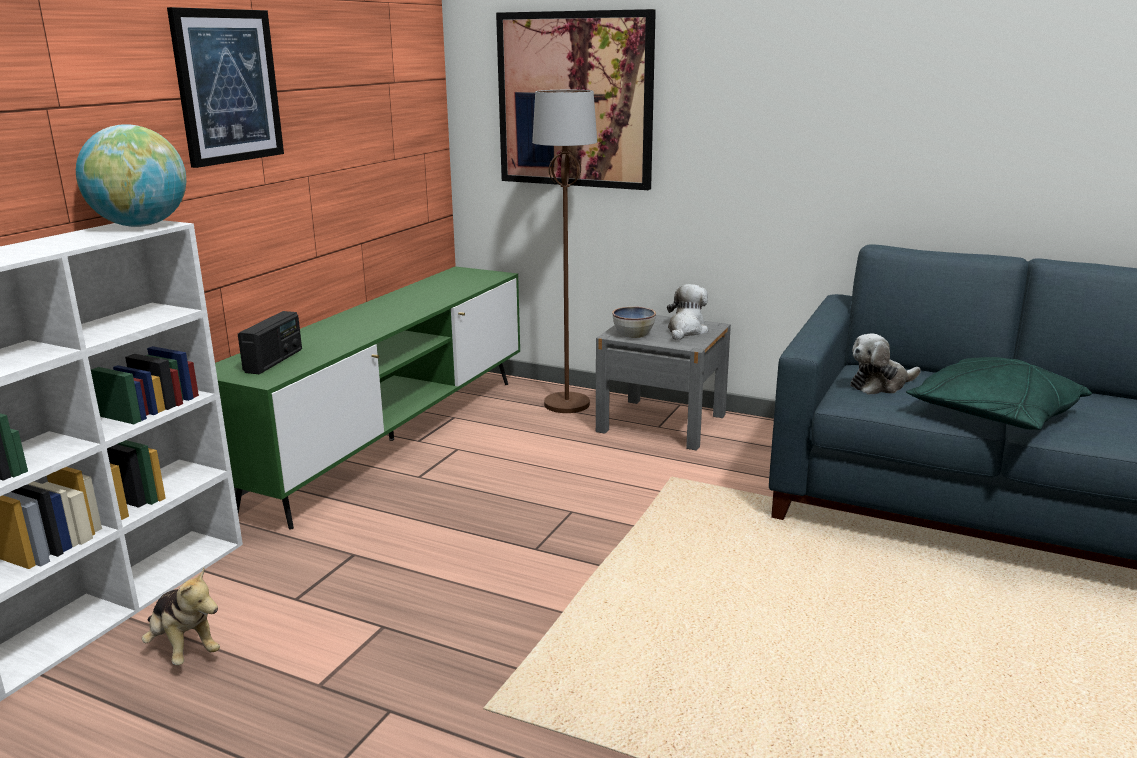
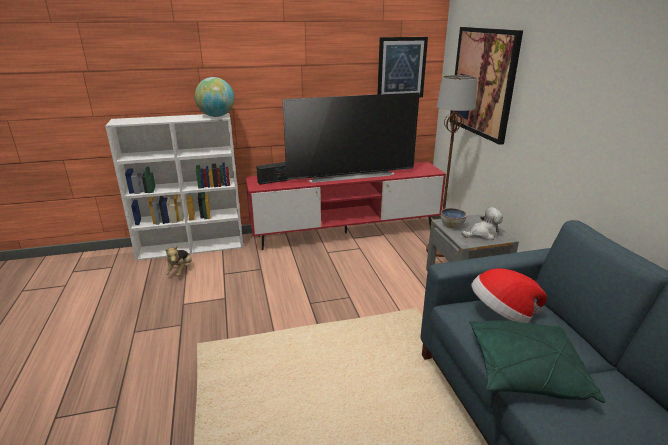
camera: 50 degrees right, 5 degrees up
picture [167,7,284,168] -> picture moved to [377,37,428,97]
green tv stand [215,267,520,529] -> red tv stand [245,162,446,250]
plush toy [850,333,921,394] -> hat [471,268,547,323]
none -> television [283,92,420,183]

